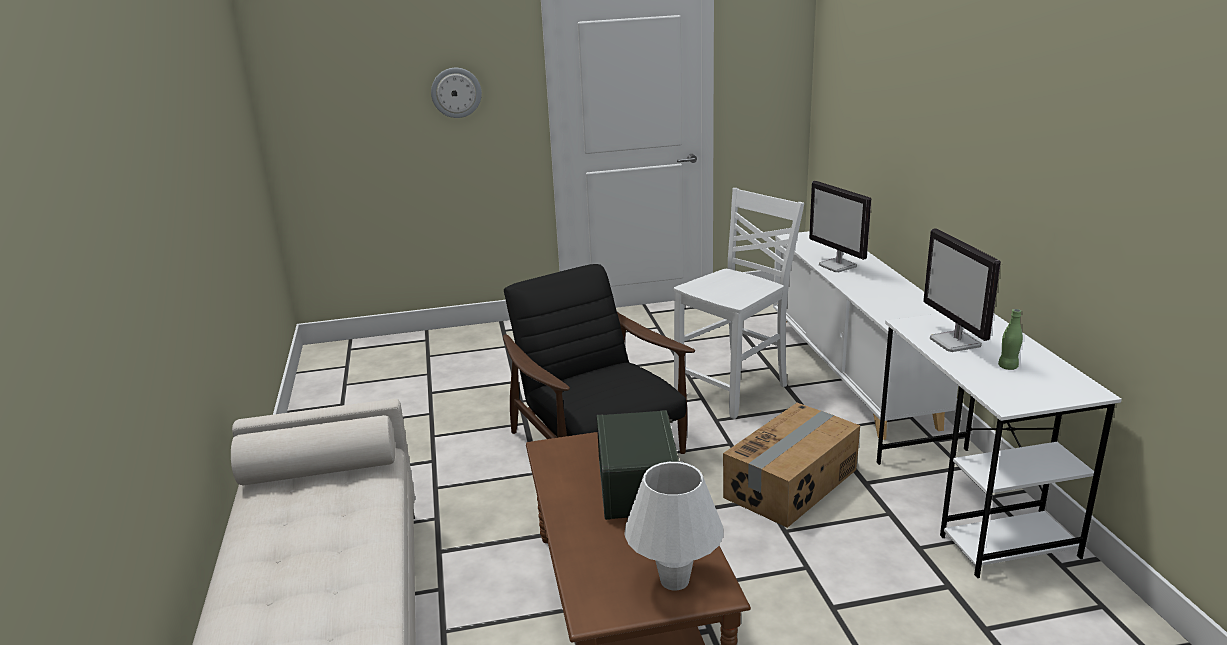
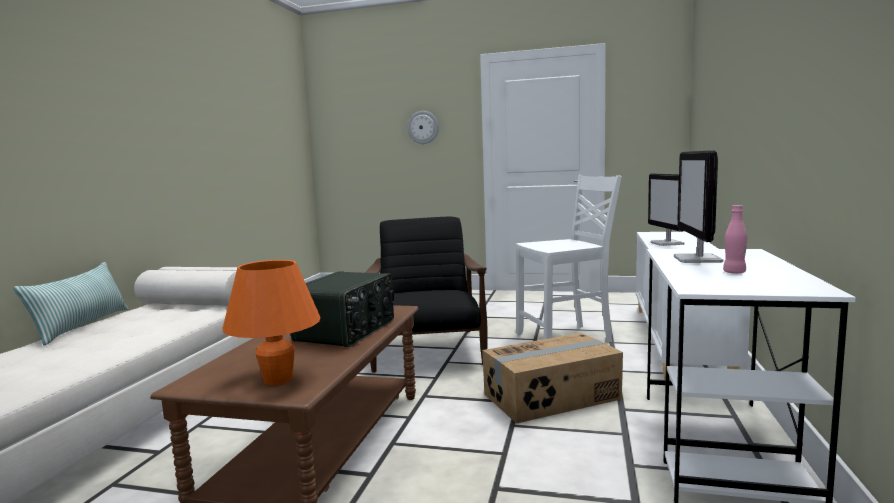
camera: 25 degrees right, 15 degrees down
white table lamp [624,462,724,591] -> orange table lamp [222,260,321,385]
green bottle [998,309,1023,370] -> pink bottle [723,205,748,274]
none -> pillow [13,262,128,346]

